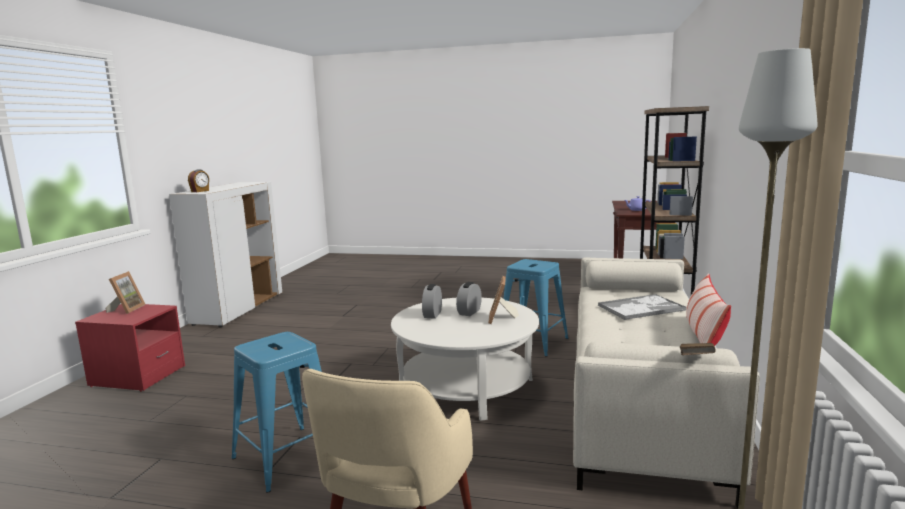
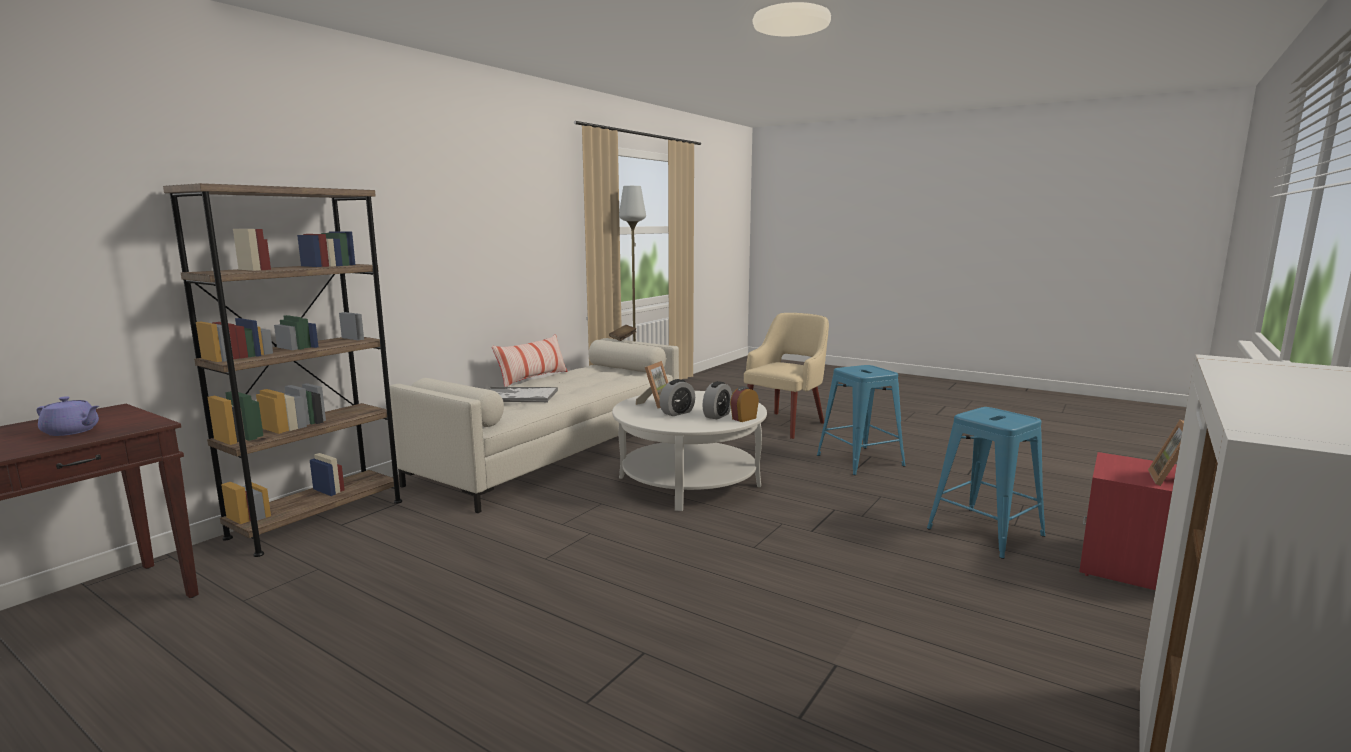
camera: 160 degrees left, 0 degrees up
alarm clock [188,170,209,192] -> alarm clock moved to [730,386,759,422]
blue stool [503,259,568,357] -> blue stool moved to [927,407,1046,559]

